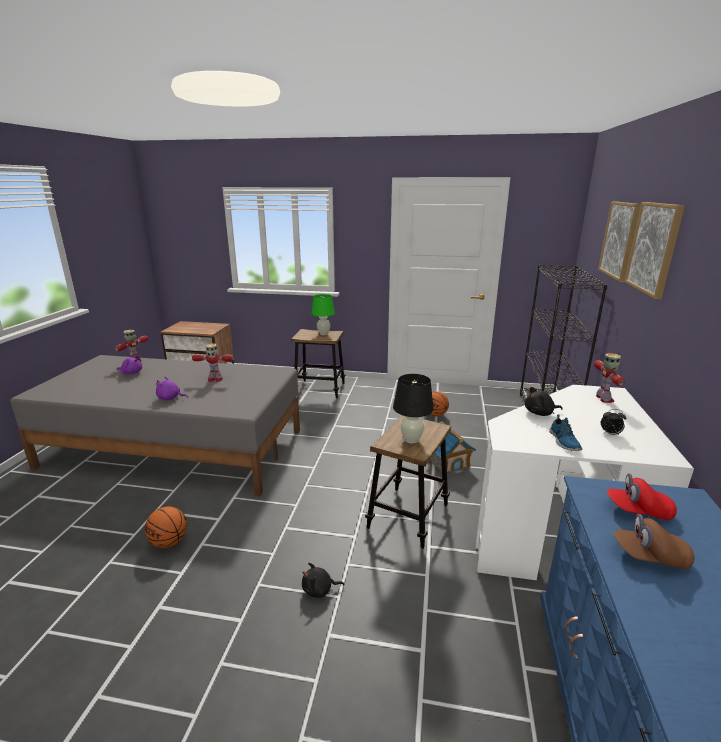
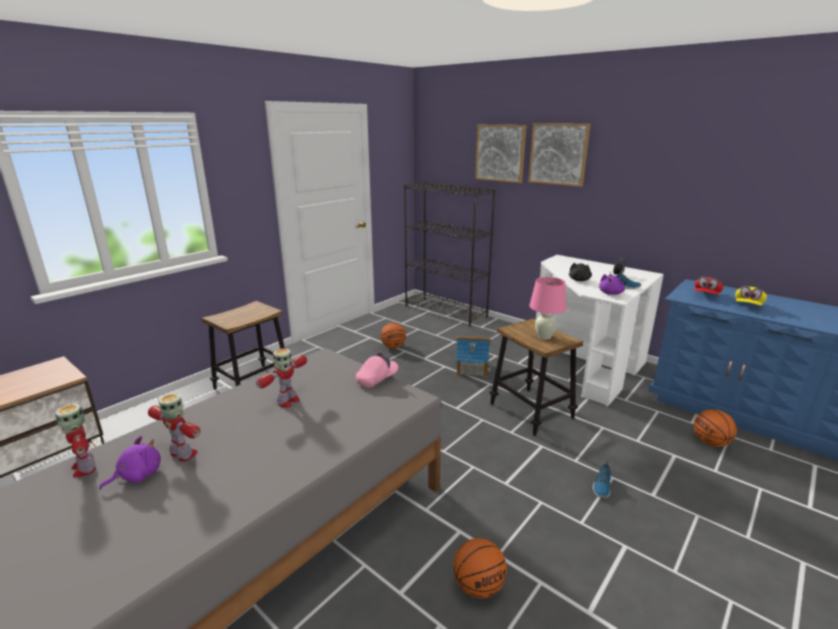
camera: 60 degrees left, 0 degrees up
purple plush toy [156,377,188,400] -> purple plush toy moved to [599,274,625,295]
black plush toy [302,563,344,598] -> shoe [593,461,611,498]
green table lamp [312,294,335,335] -> none
black table lamp [393,374,434,443] -> pink table lamp [529,277,567,340]
toy robot [594,353,625,403] -> toy robot moved to [148,393,200,461]
brown cap [614,514,694,569] -> yellow cap [735,286,767,306]
none -> pink cap [356,352,398,388]
none -> basketball [694,409,737,447]

